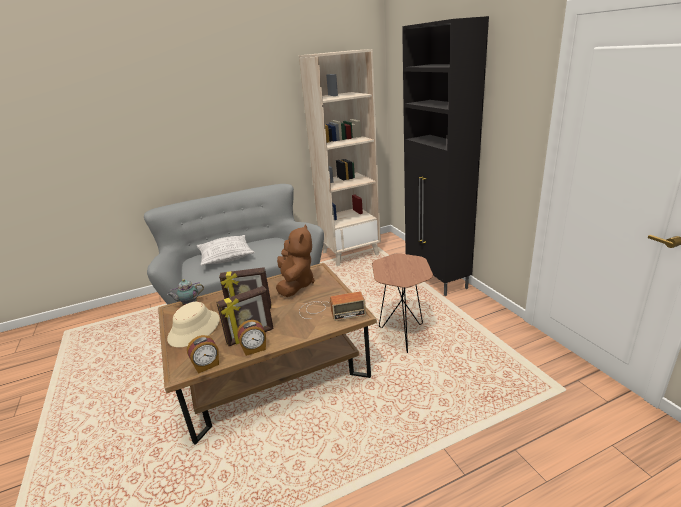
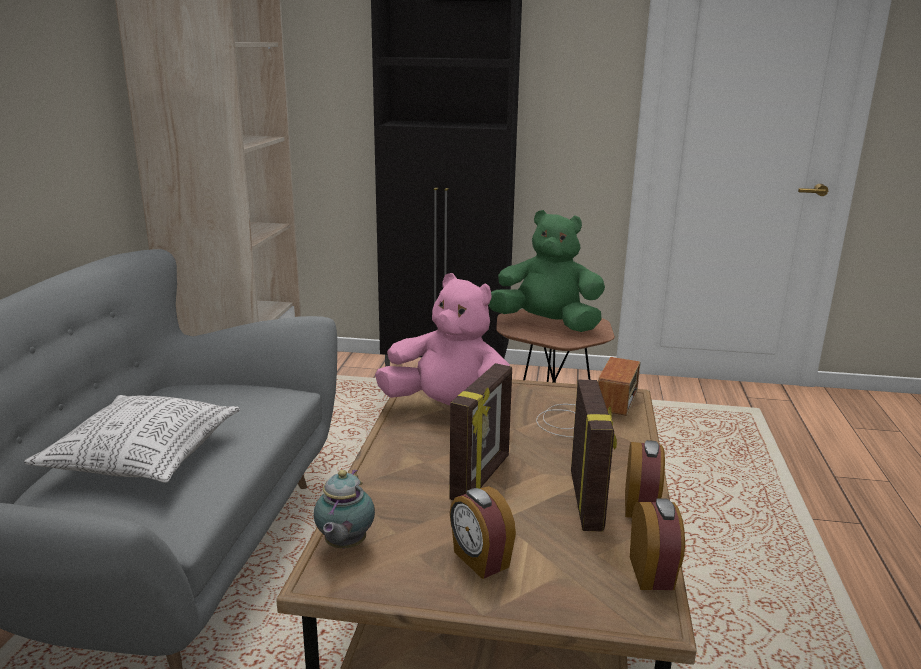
camera: 60 degrees left, 5 degrees down
beige hat [167,302,220,347] -> alarm clock [450,486,516,579]
brown plush toy [276,225,315,297] -> pink plush toy [375,273,510,406]
none -> green plush toy [489,210,605,332]

